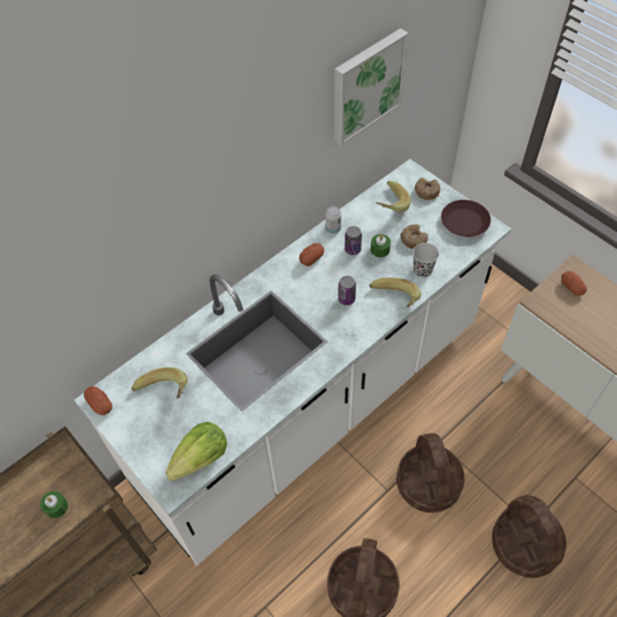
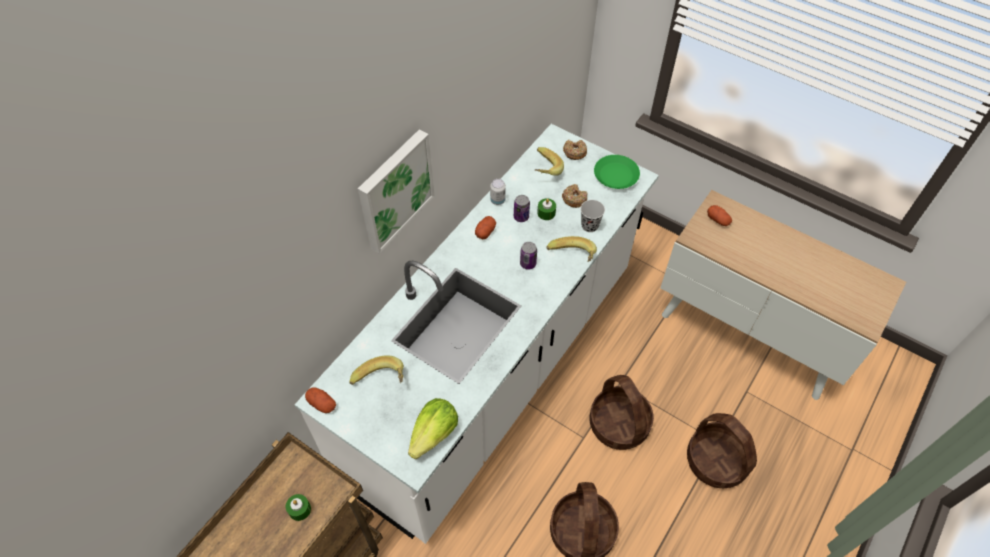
camera: 15 degrees left, 0 degrees up
picture [334,28,409,146] -> picture moved to [358,129,435,254]
brown plate [441,200,491,237] -> green plate [594,155,640,189]

